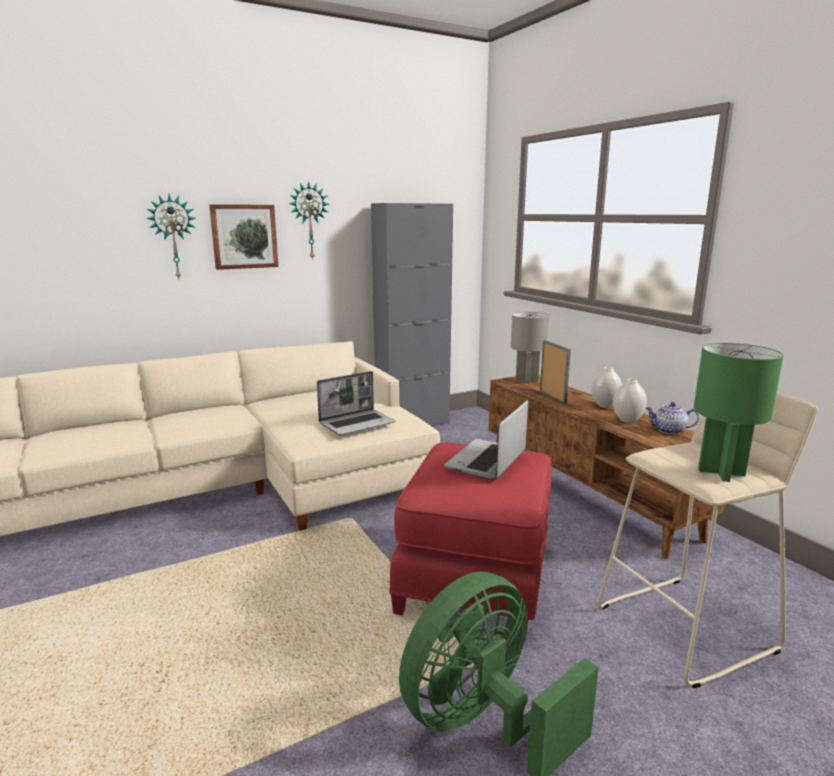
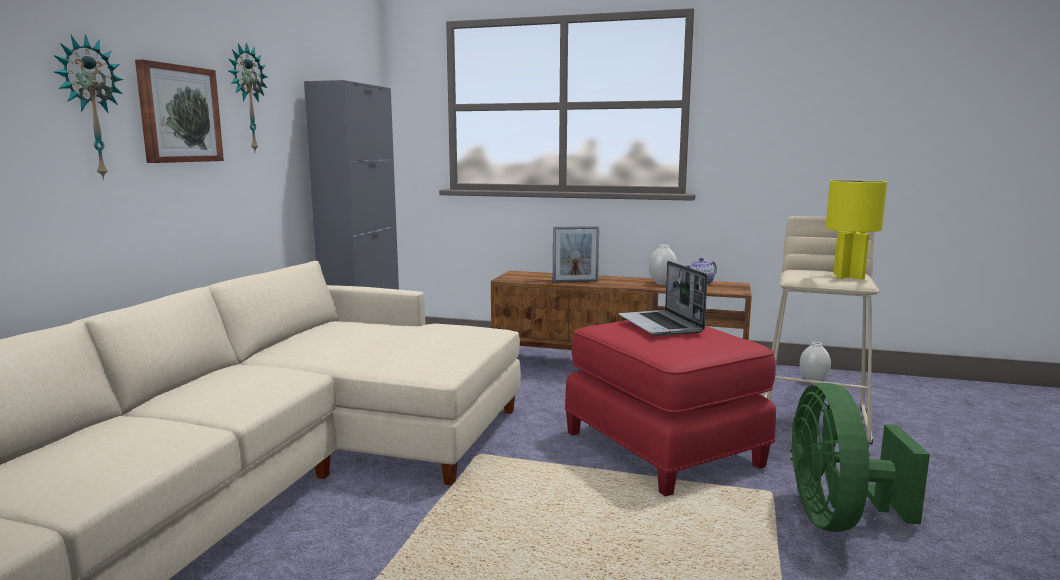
camera: 45 degrees left, 5 degrees down
laptop [317,371,395,435] -> none
grey table lamp [511,312,549,384] -> none
picture frame [540,340,571,405] -> picture frame turned 150 degrees clockwise [553,226,599,282]
white vase [591,367,622,408] -> white vase moved to [800,342,831,381]
green table lamp [694,343,783,482] -> yellow table lamp [826,180,887,280]

